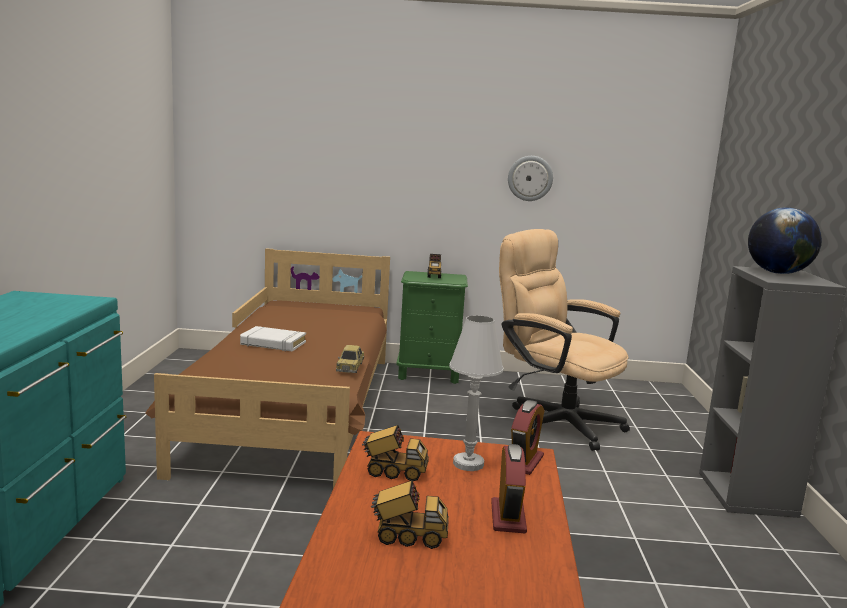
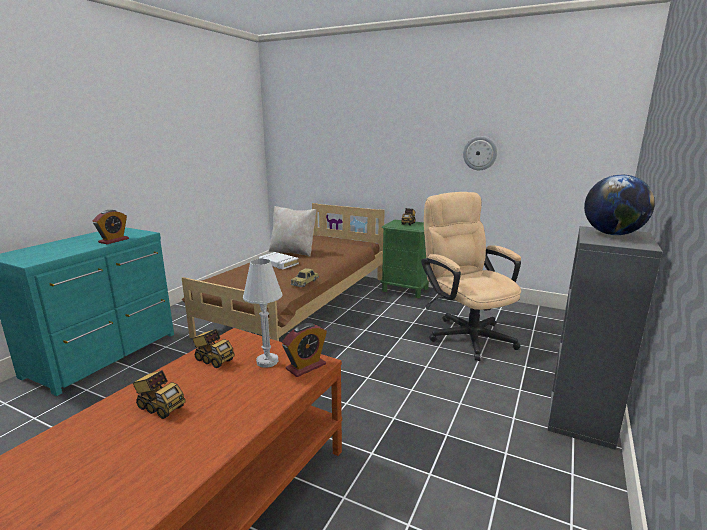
camera: 25 degrees right, 5 degrees up
alarm clock [491,444,527,533] -> alarm clock moved to [93,210,129,244]
none -> beige pillow [269,206,316,257]

